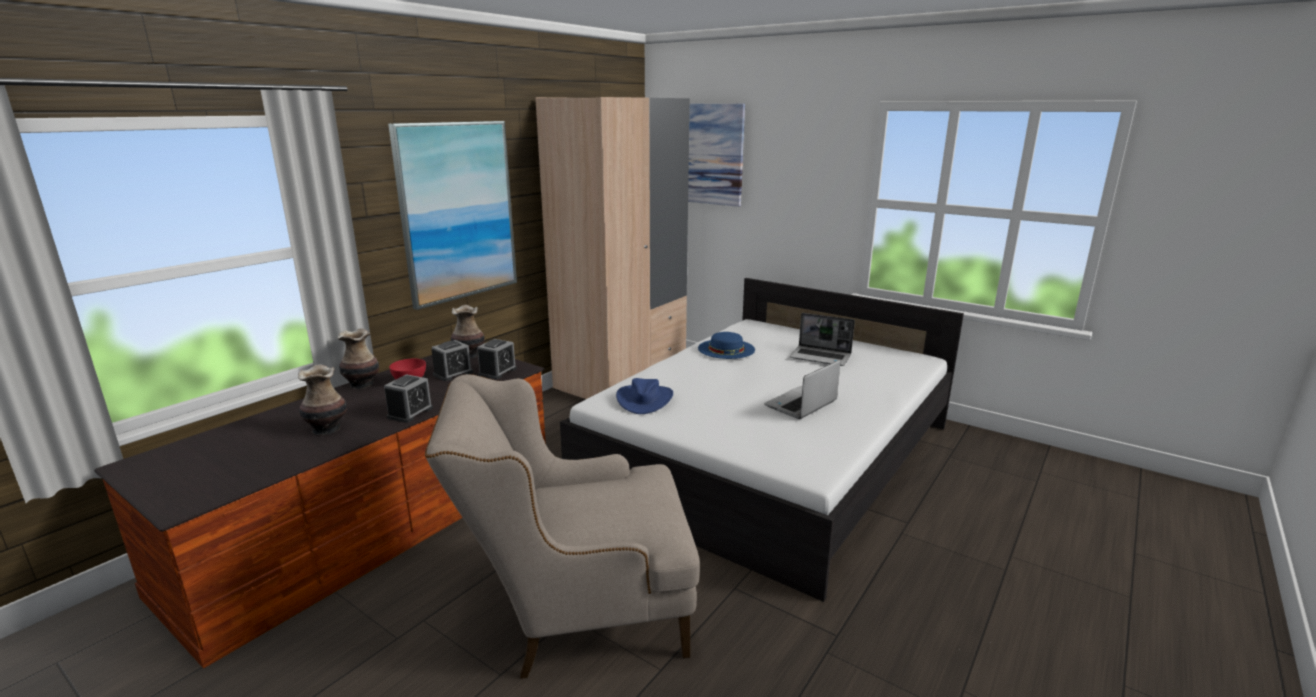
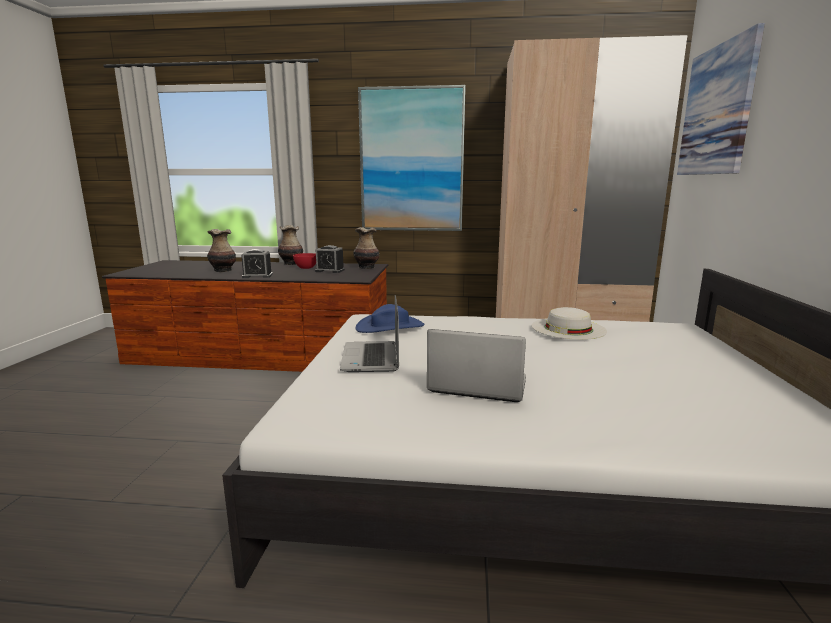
camera: 60 degrees right, 5 degrees down
beige armchair [425,374,700,679] -> none
alarm clock [477,339,517,379] -> none
blue hat [698,332,755,359] -> white hat [532,307,607,340]
laptop [790,313,855,366] -> laptop moved to [340,295,399,372]

